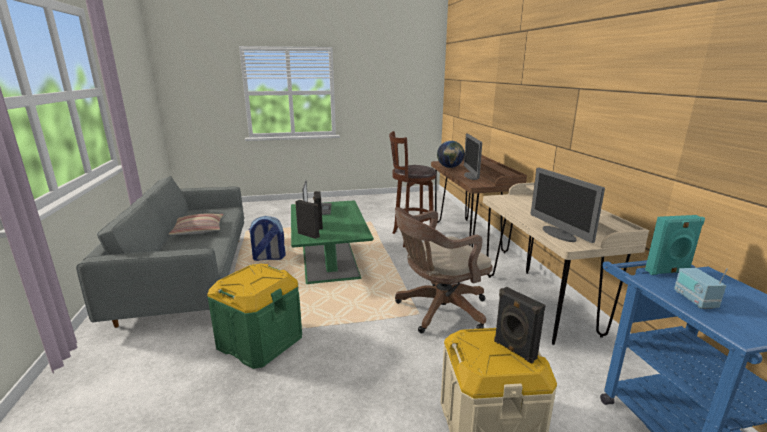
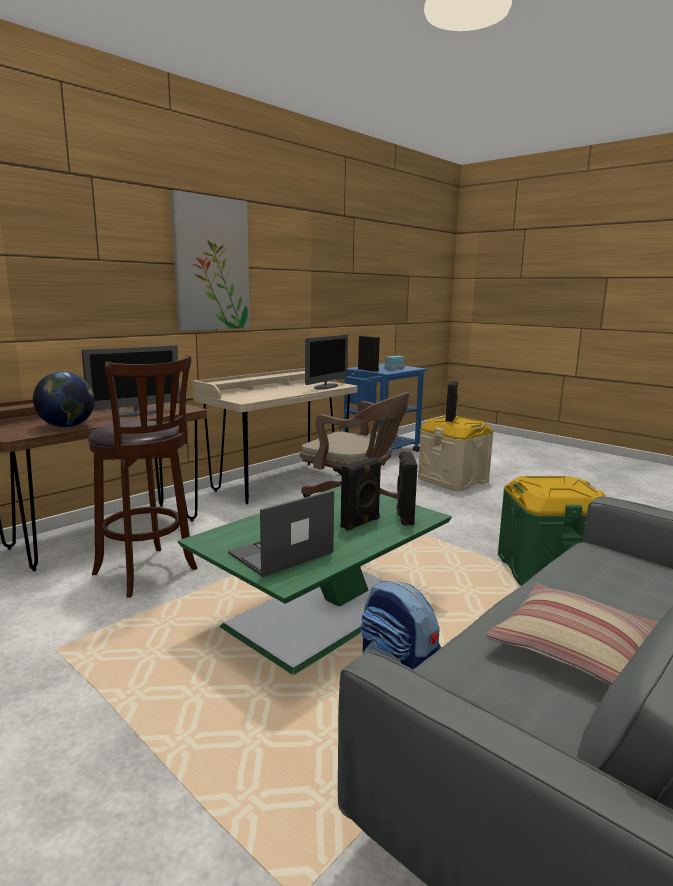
camera: 125 degrees left, 5 degrees down
turquoise speaker [645,215,705,275] -> black speaker [358,336,380,372]
none -> picture [171,190,250,331]

